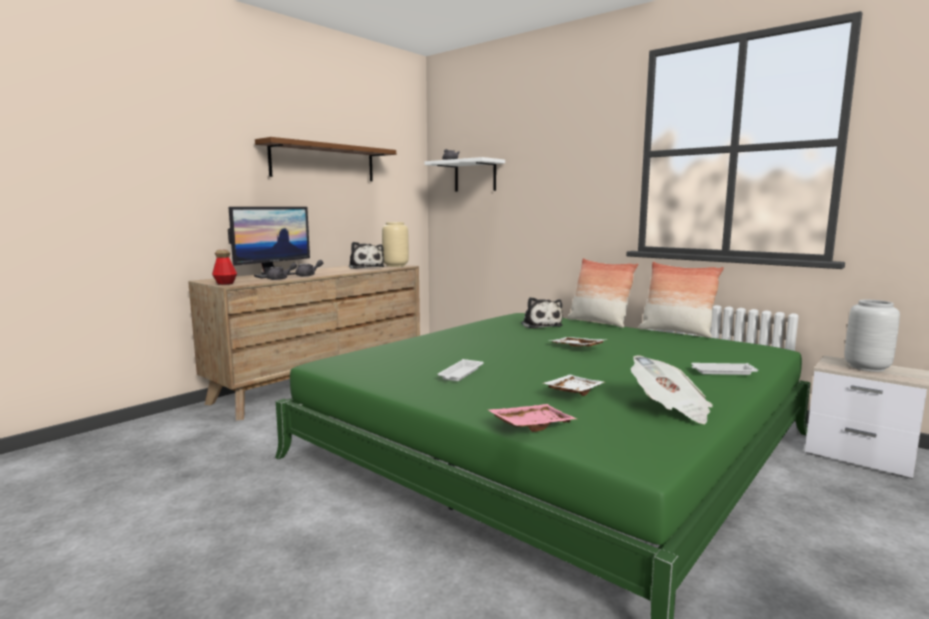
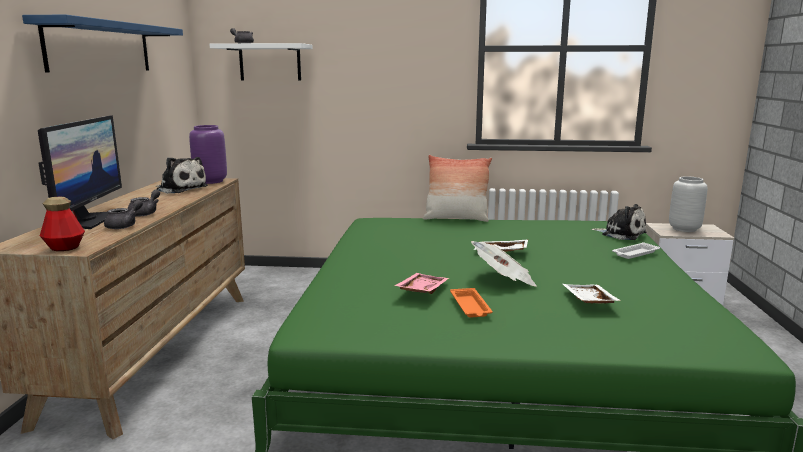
camera: 35 degrees left, 5 degrees up
brown shelf [255,137,396,181] -> blue shelf [22,15,183,73]
beige vase [382,222,409,267] -> purple vase [189,125,227,184]
white tray [437,359,484,381] -> orange tray [450,288,492,318]
pink tray [488,404,577,432] -> pink tray moved to [394,273,449,294]
plush toy [521,297,563,329] -> plush toy moved to [590,204,646,240]
newspaper [631,355,713,424] -> newspaper moved to [471,241,537,287]
pillow [638,262,724,338] -> none

